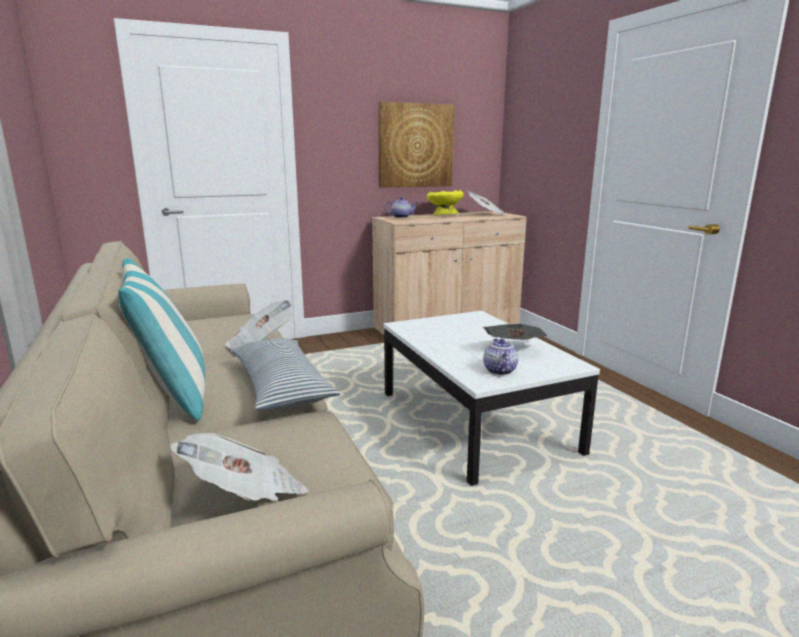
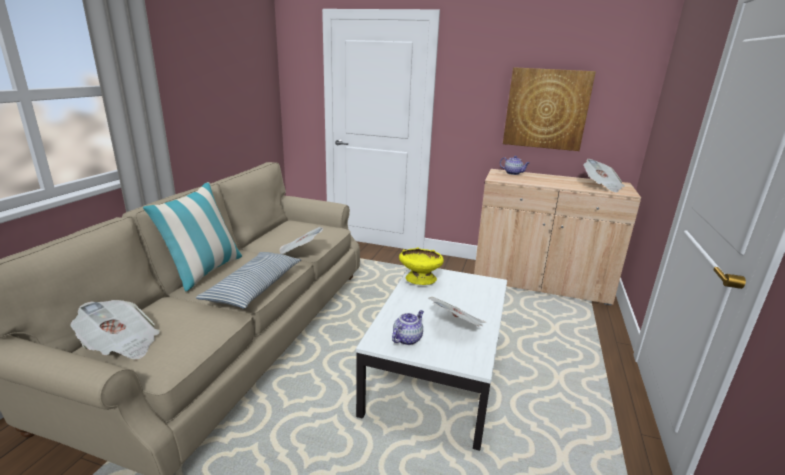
camera: 40 degrees right, 5 degrees up
yellow bowl [426,190,464,215] -> yellow bowl moved to [399,247,444,285]

